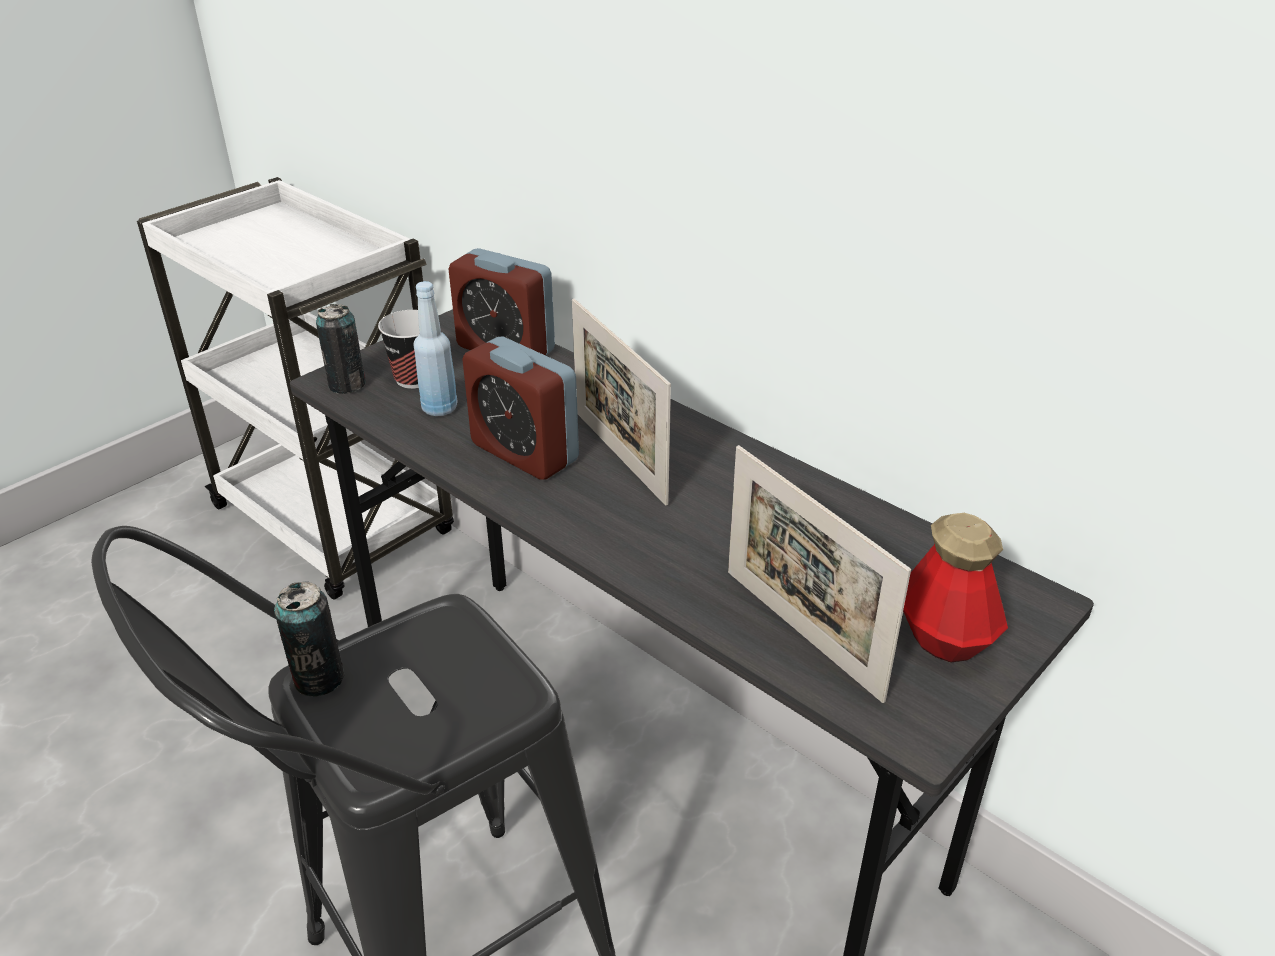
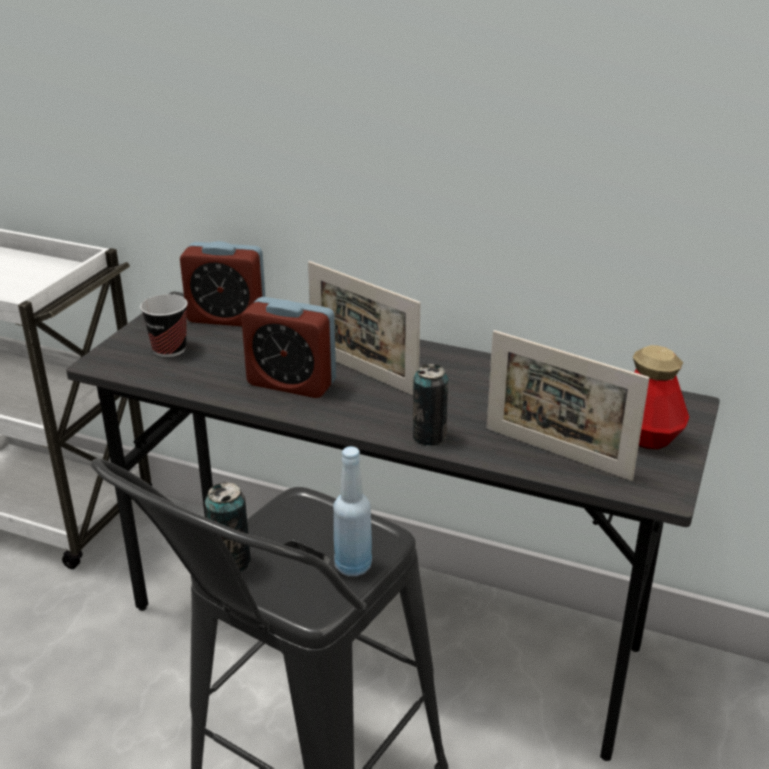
camera: 20 degrees left, 5 degrees down
can [316,304,365,394] -> can moved to [413,364,448,446]
blue bottle [414,281,458,416] -> blue bottle moved to [333,446,372,576]

